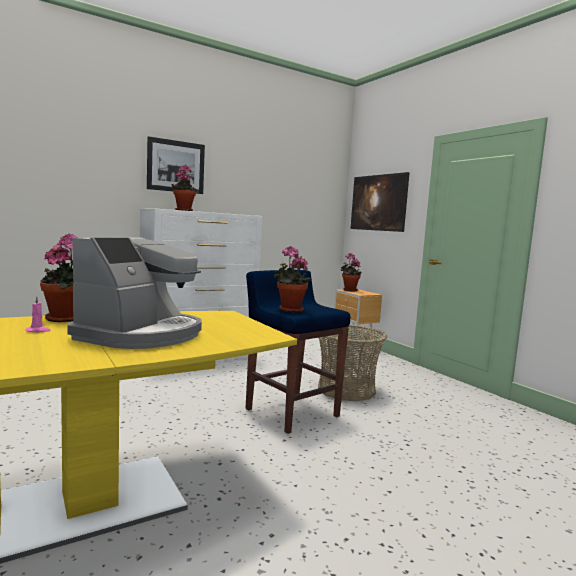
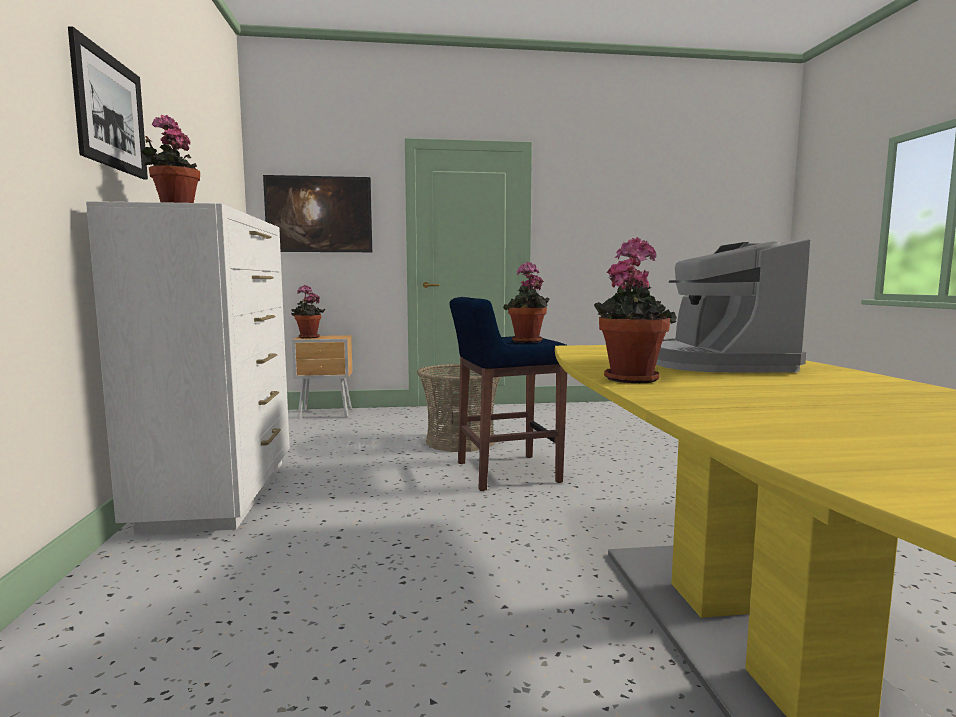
camera: 65 degrees left, 0 degrees up
pink candle [26,296,51,332] -> none
coffee machine [68,237,202,349] -> coffee machine turned 135 degrees counterclockwise [656,239,811,373]

